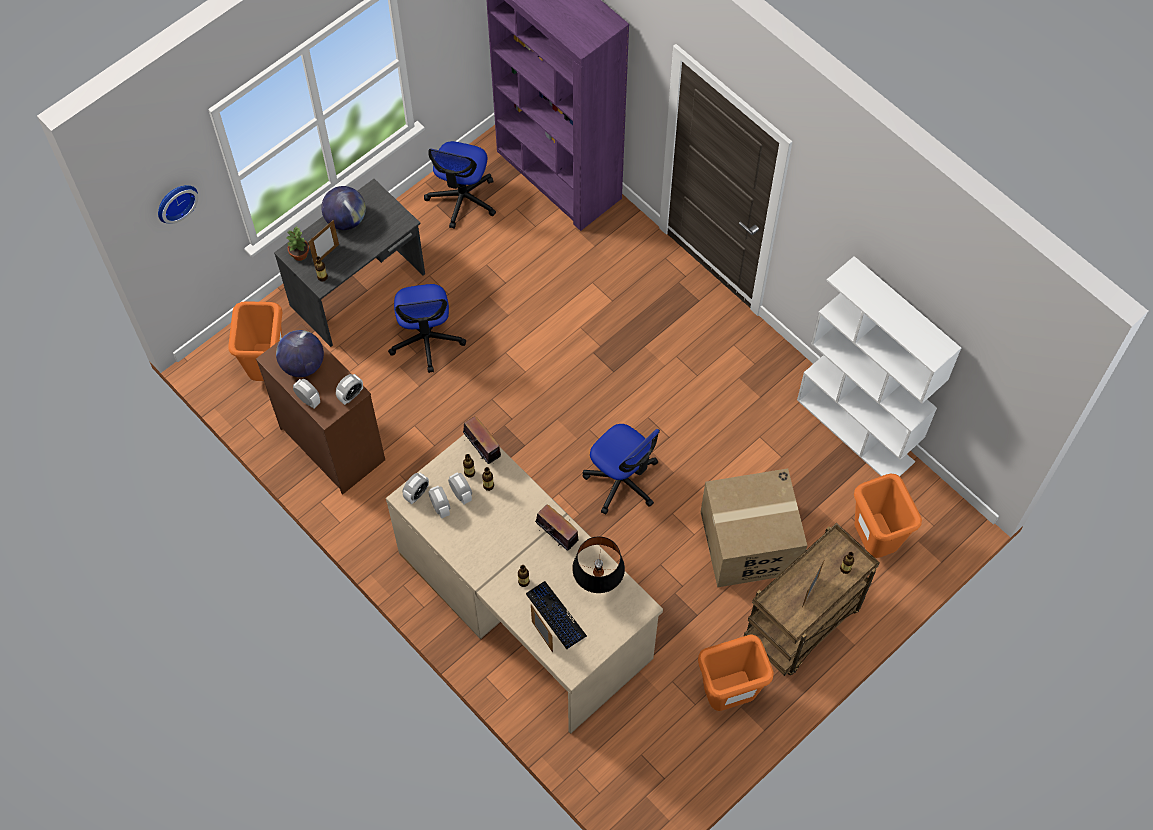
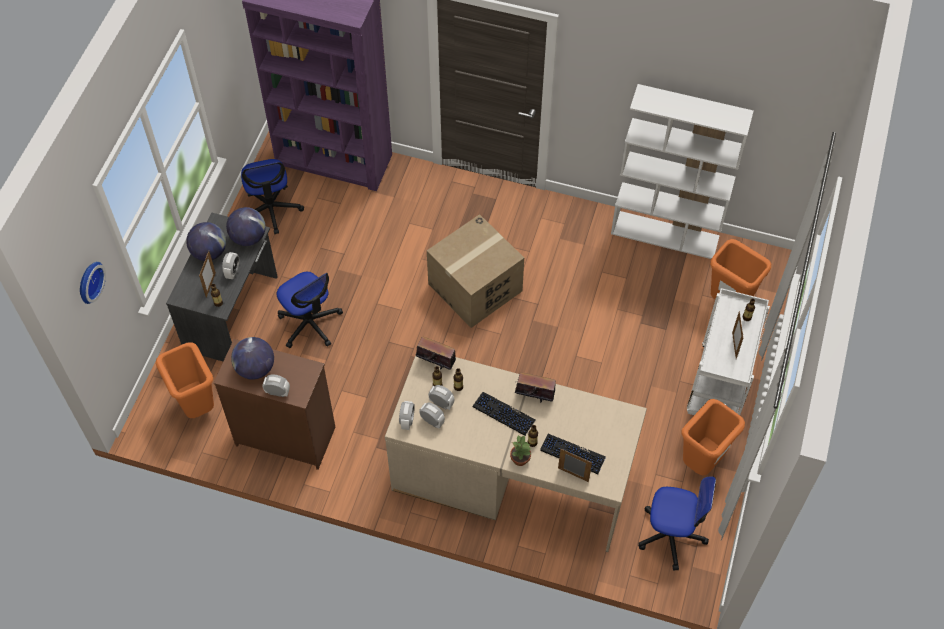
camera: 30 degrees left, 5 degrees down
potted plant [287,227,309,261] -> potted plant moved to [510,435,531,466]
alarm clock [336,374,363,405] -> alarm clock moved to [222,252,239,279]
black table lamp [572,536,625,593] -> none
office chair [582,424,660,515] -> office chair moved to [638,476,716,570]
cardboard box [701,468,807,587] -> cardboard box moved to [427,214,524,328]
brown cart [744,523,880,676] -> white cart [687,288,770,415]
none -> globe [226,207,266,246]
none -> keyboard [473,392,536,436]

